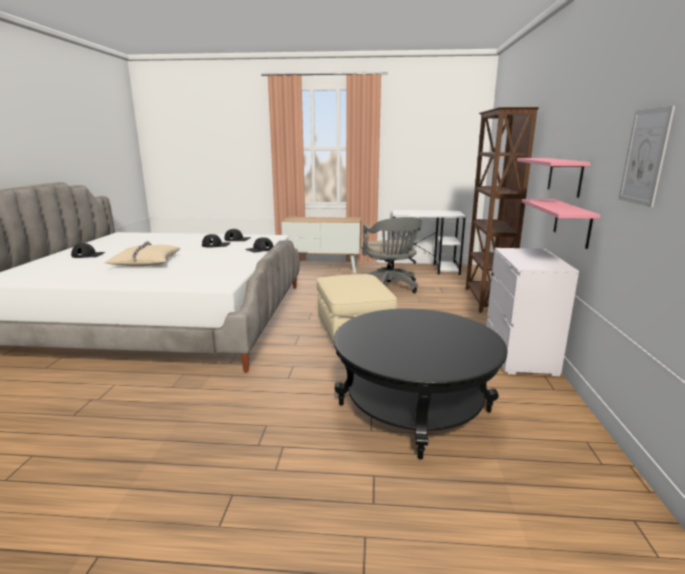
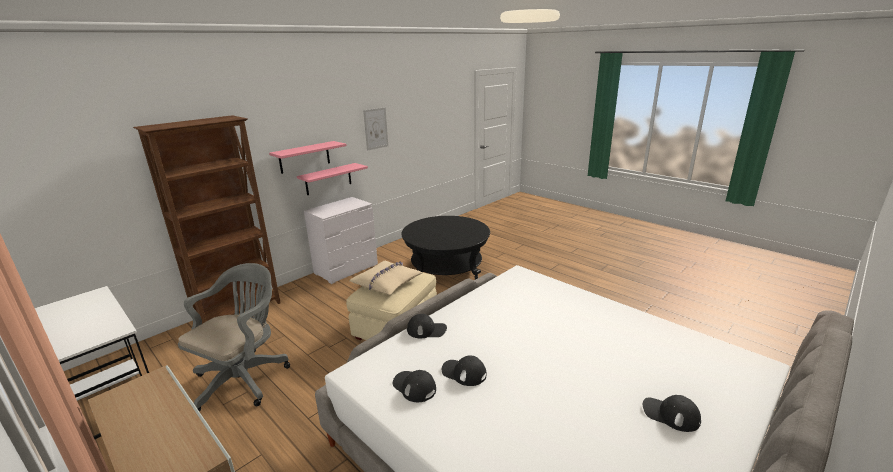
camera: 140 degrees left, 5 degrees up
beige pillow [104,241,180,266] -> beige pillow moved to [349,261,422,295]

